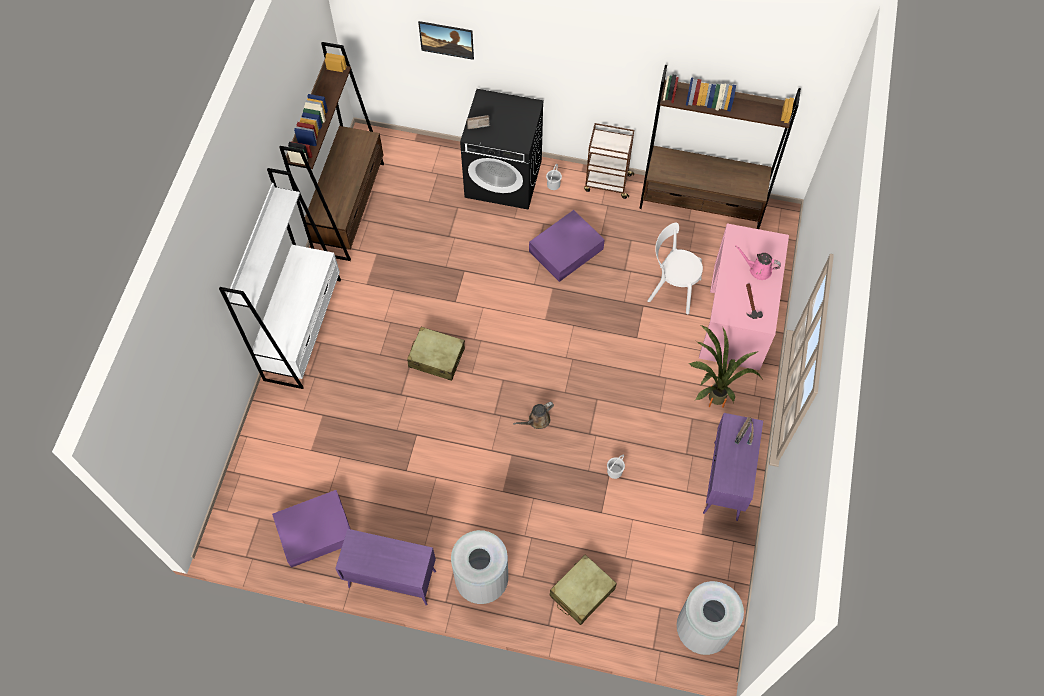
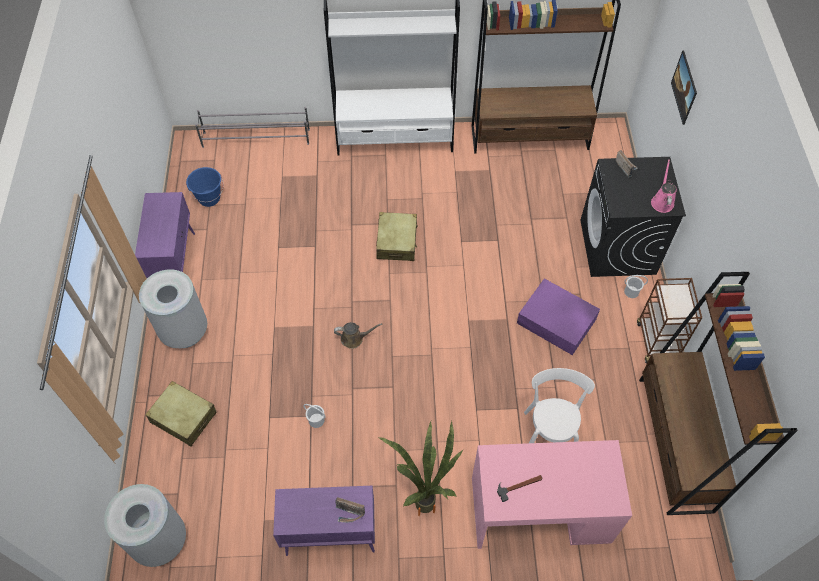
camera: 75 degrees right, 5 degrees down
purple storage box [272,490,350,568] -> blue bucket [186,167,223,207]
brown watering can [513,402,554,429] -> brown watering can turned 135 degrees clockwise [334,322,382,349]
pink watering can [735,246,781,280] -> pink watering can moved to [651,159,677,213]
none -> grey shoe rack [195,107,310,148]

